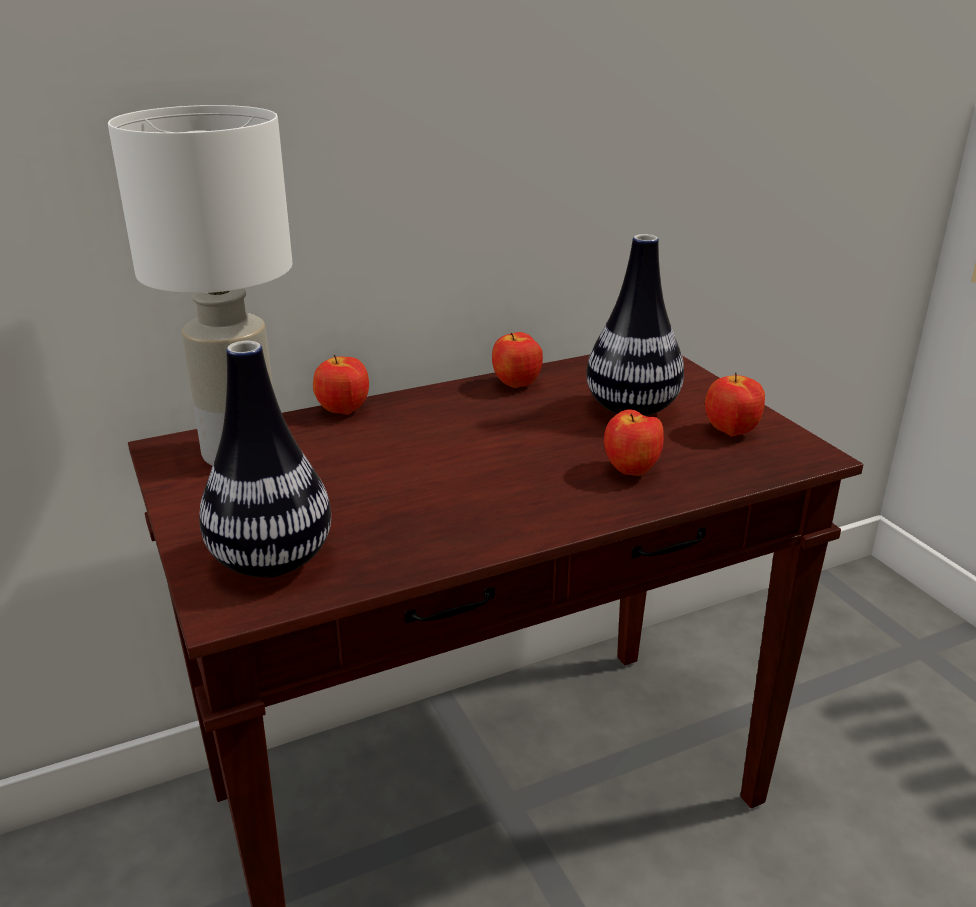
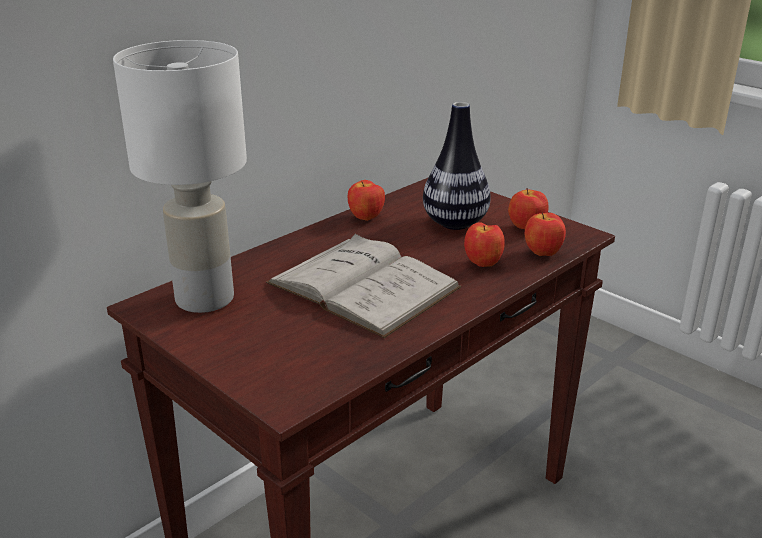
camera: 20 degrees left, 0 degrees up
vase [199,341,331,577] -> none
apple [313,354,369,415] -> apple moved to [524,213,566,256]
none -> white book [266,234,461,338]

